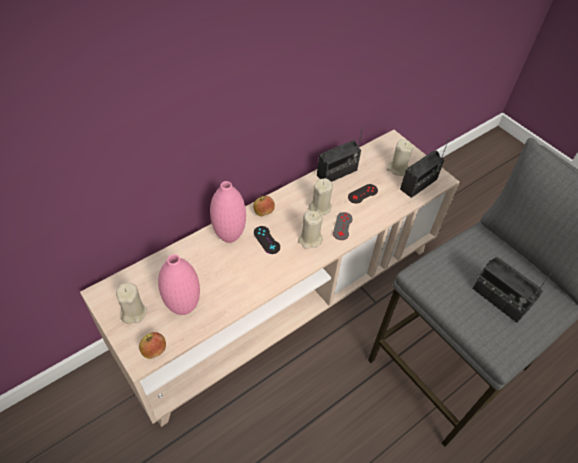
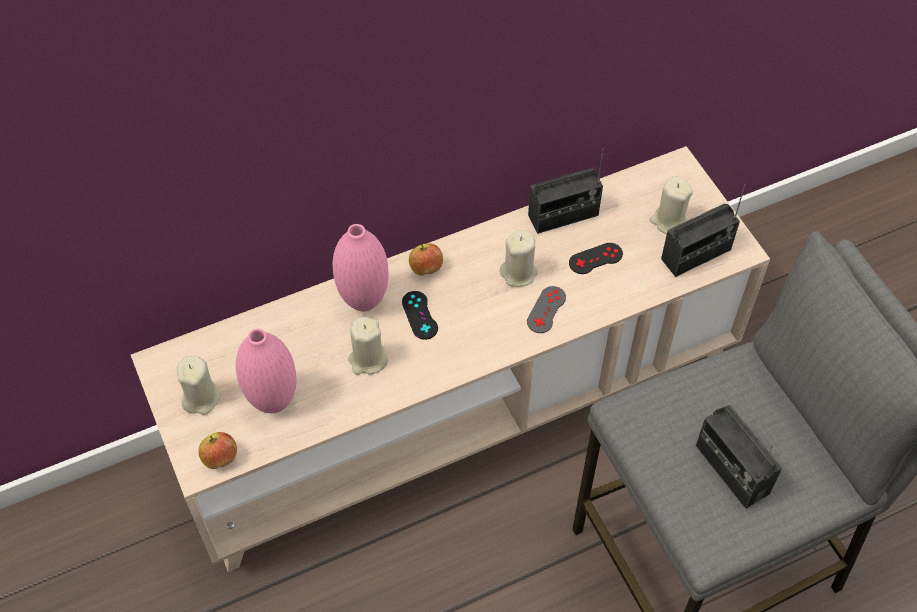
camera: 15 degrees right, 5 degrees up
beige candle [298,210,323,249] -> beige candle moved to [348,317,388,375]

